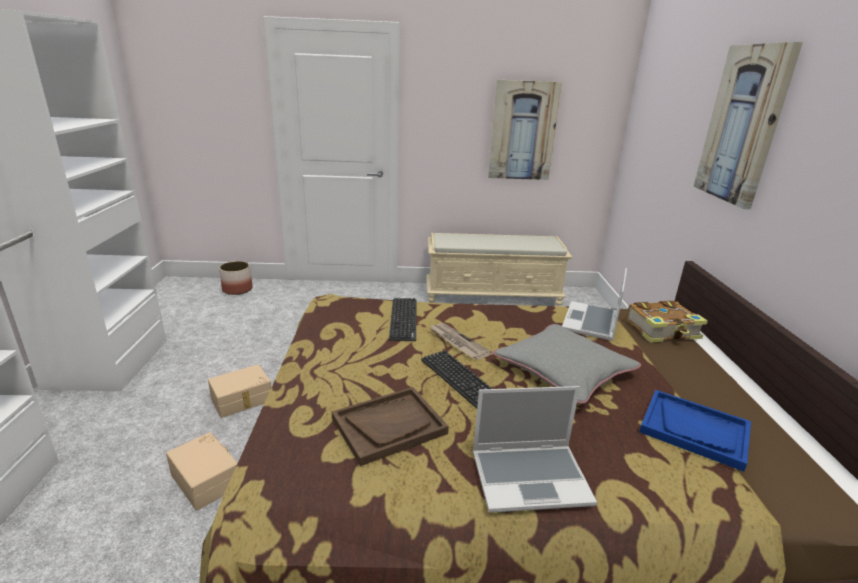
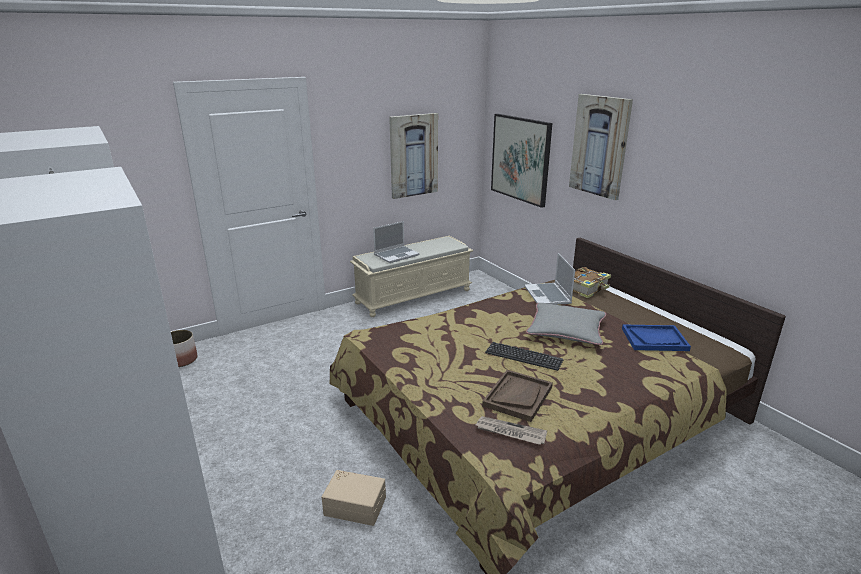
camera: 30 degrees left, 0 degrees up
beige storage box [208,364,271,418] -> none
keyboard [389,298,416,341] -> none
newspaper [430,323,492,360] -> newspaper moved to [476,416,547,445]
laptop [473,386,597,513] -> laptop moved to [373,221,419,263]
none -> picture [491,114,552,208]

